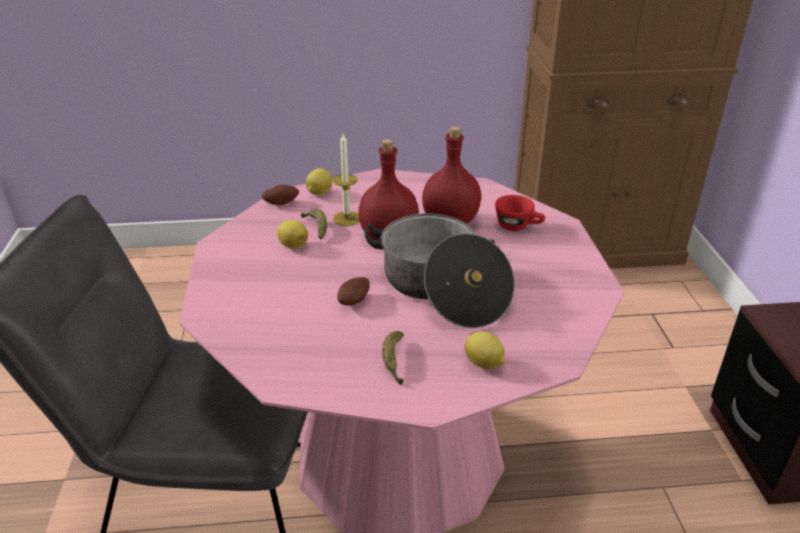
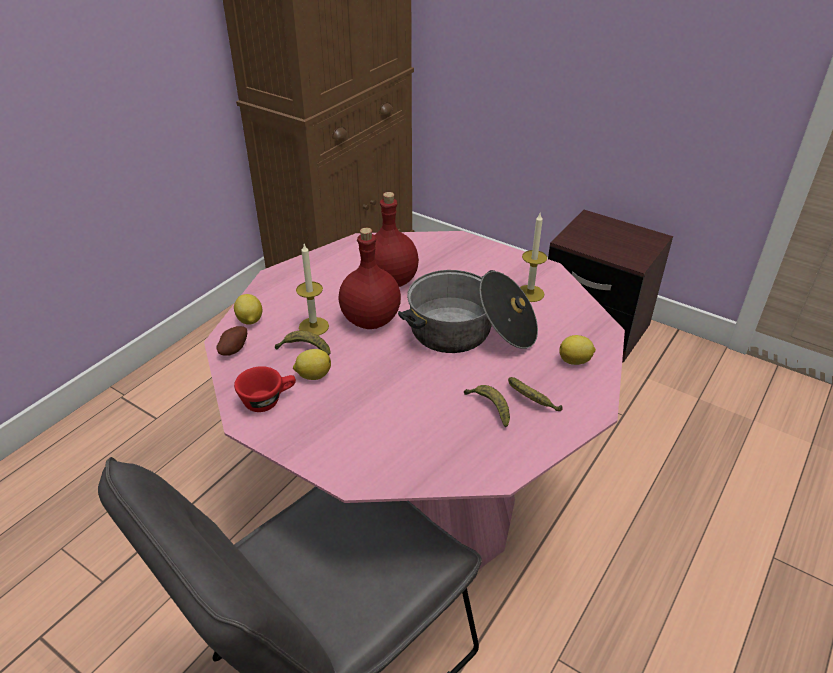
camera: 50 degrees left, 5 degrees up
potato [337,277,370,306] -> none
red cup [495,195,545,231] -> red cup moved to [234,366,296,412]
none -> banana [464,385,510,428]
none -> candle [520,213,547,302]

